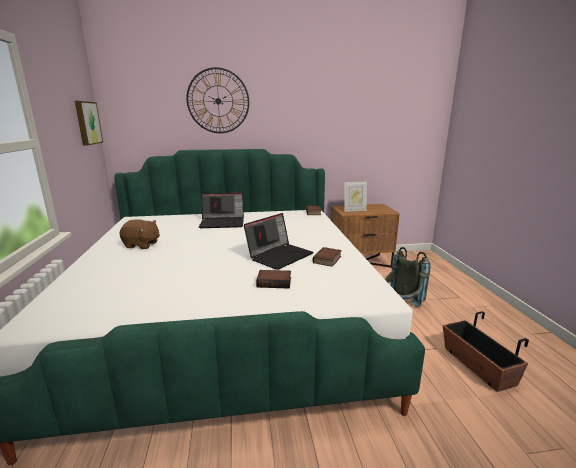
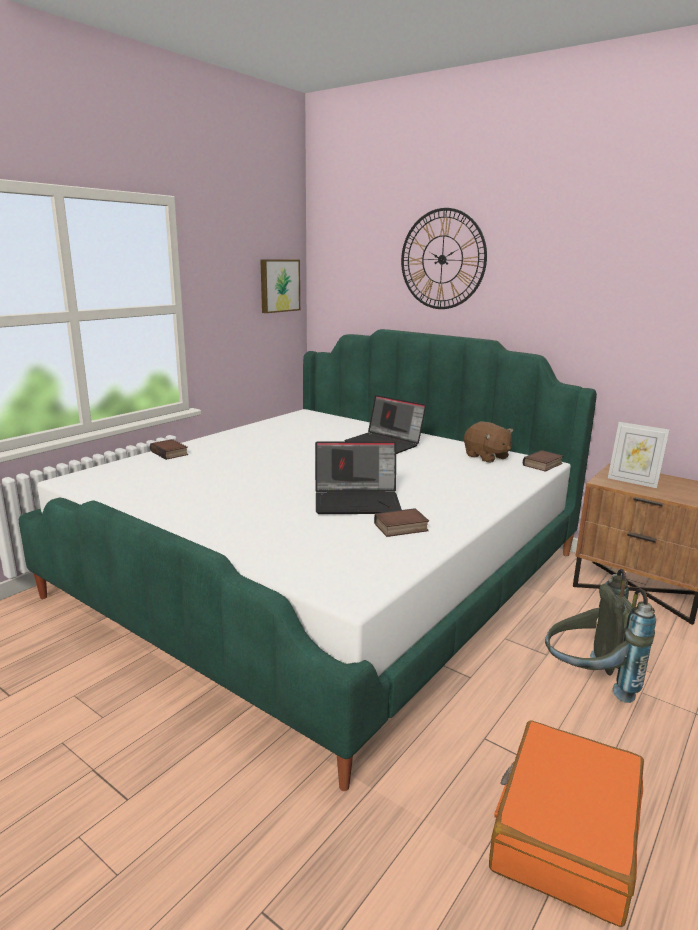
camera: 45 degrees right, 0 degrees up
brown plush toy [120,219,160,249] -> brown plush toy moved to [464,421,513,463]
book [256,270,291,289] -> book moved to [150,439,188,460]
planter [443,311,529,392] -> orange suitcase [489,720,644,927]

